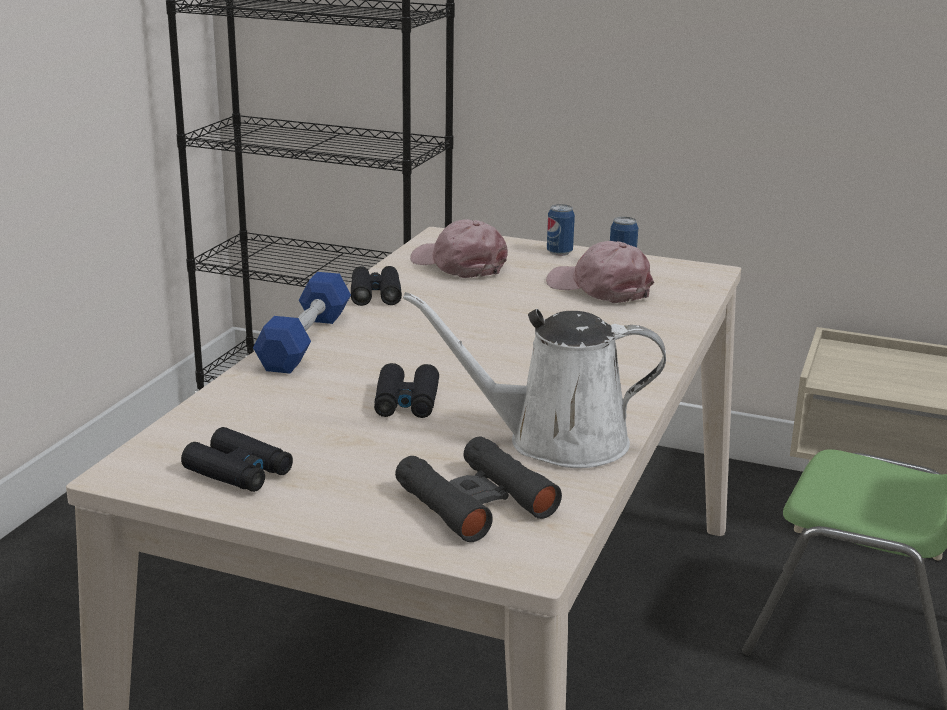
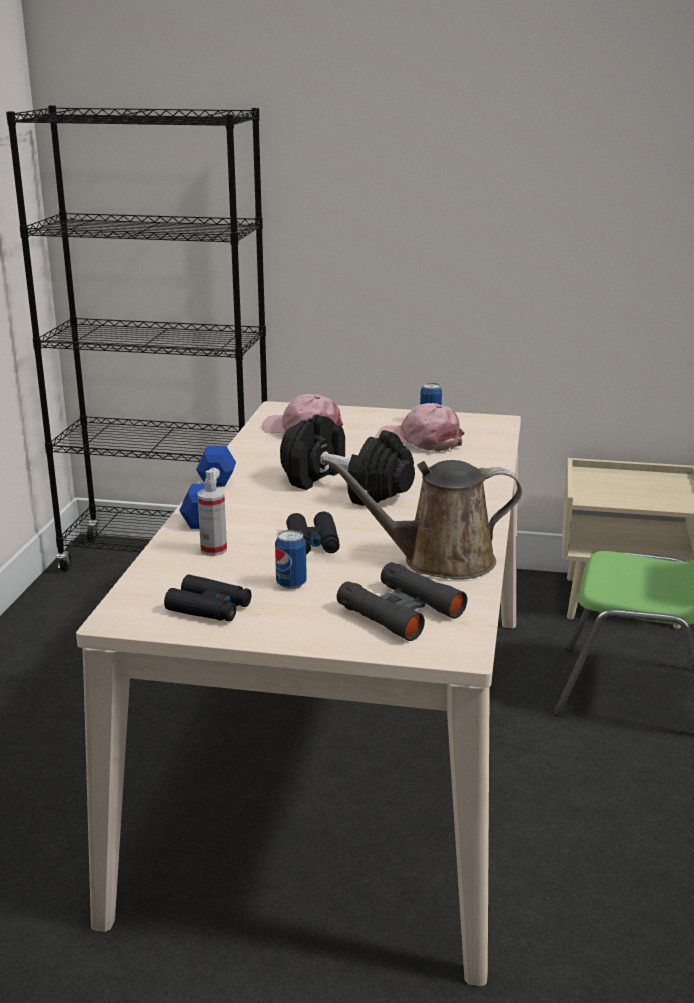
camera: 10 degrees left, 0 degrees up
black binoculars [351,266,402,306] -> none
white watering can [403,292,666,468] -> brown watering can [321,456,522,580]
can [547,204,575,256] -> can moved to [275,530,307,589]
none -> spray bottle [197,470,227,556]
none -> black dumbbell [280,415,415,506]

